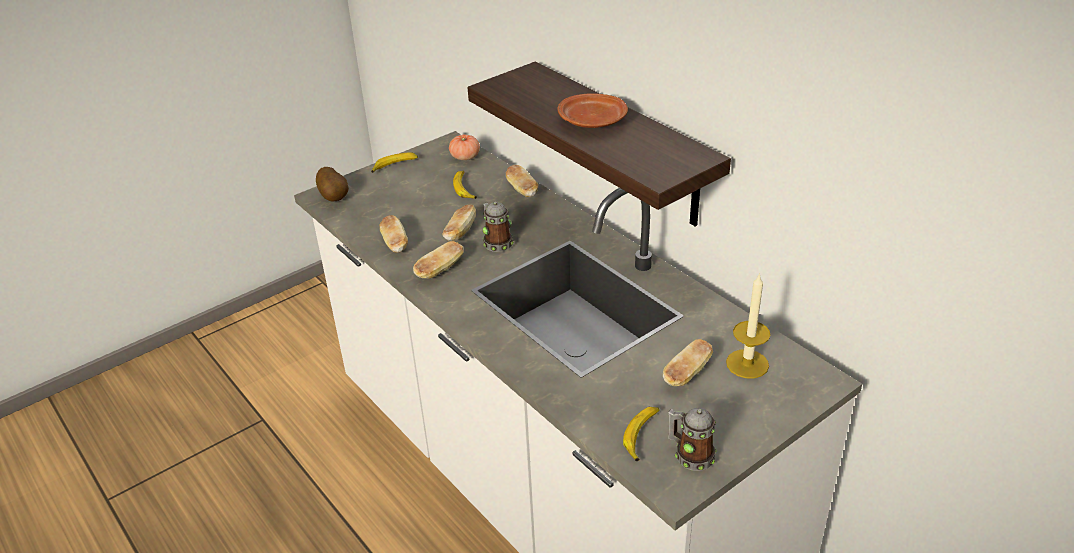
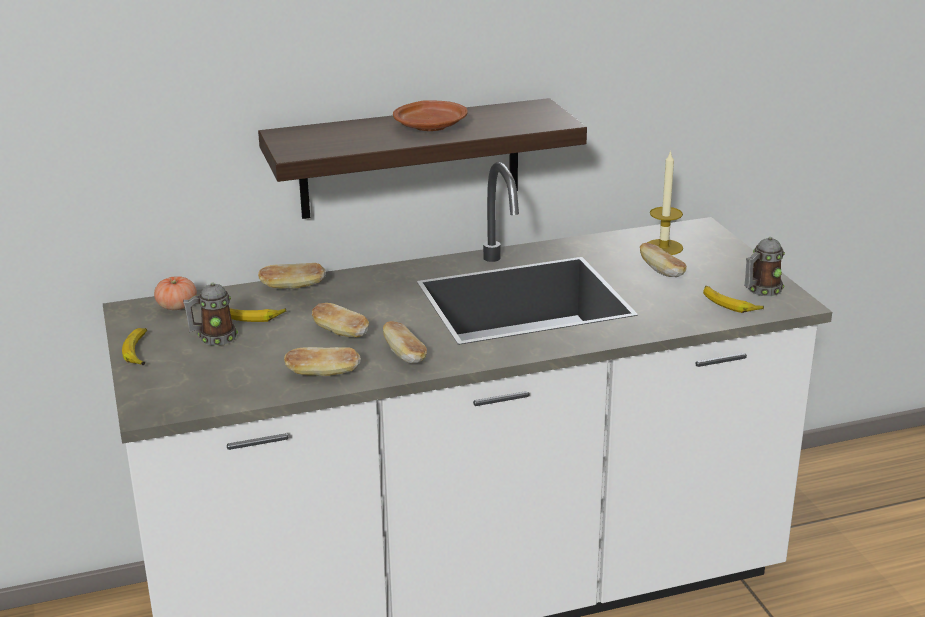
camera: 70 degrees left, 10 degrees down
potato [316,167,349,202] -> none
mug [482,202,513,252] -> mug moved to [183,282,238,346]

